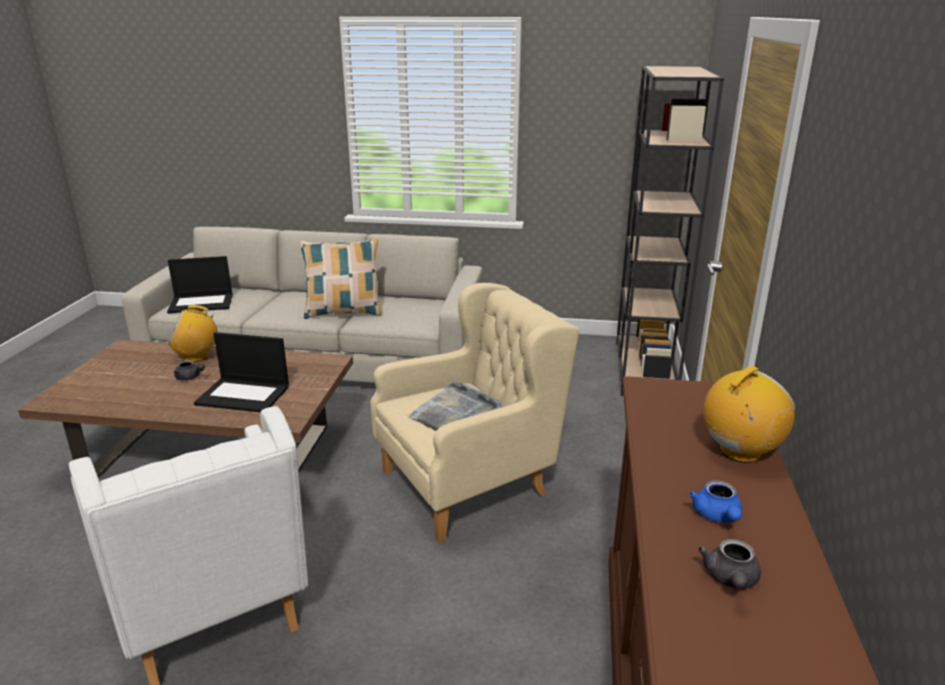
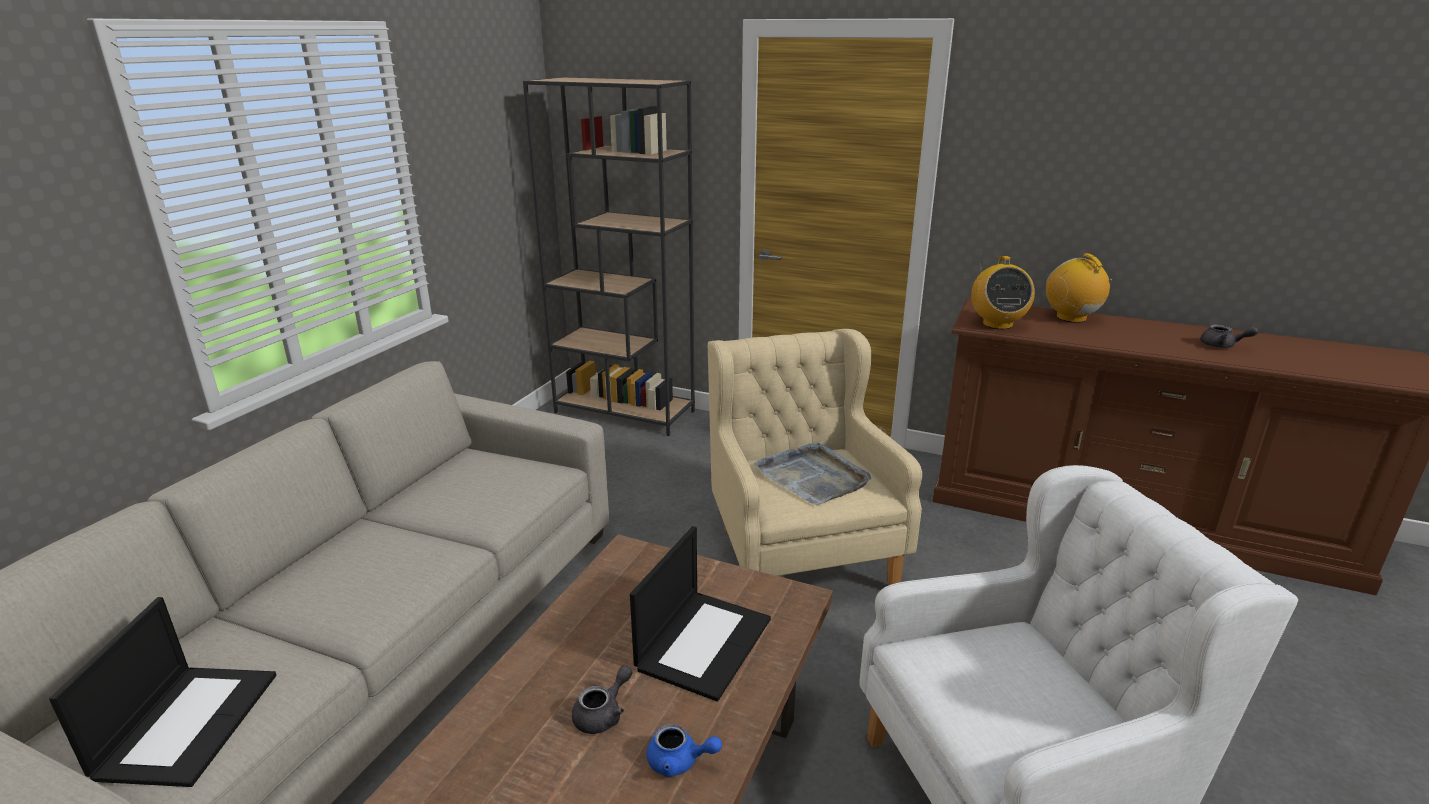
camera: 75 degrees left, 0 degrees up
radio [168,305,218,362] -> radio moved to [971,256,1035,330]
pillow [300,238,381,319] -> none
blue teapot [689,480,742,523] -> blue teapot moved to [647,724,722,777]

